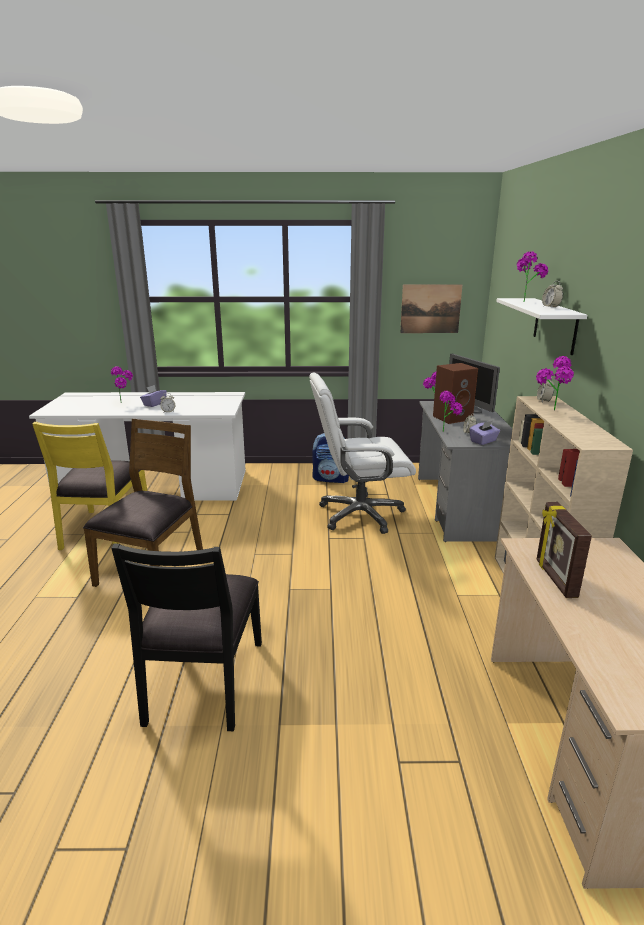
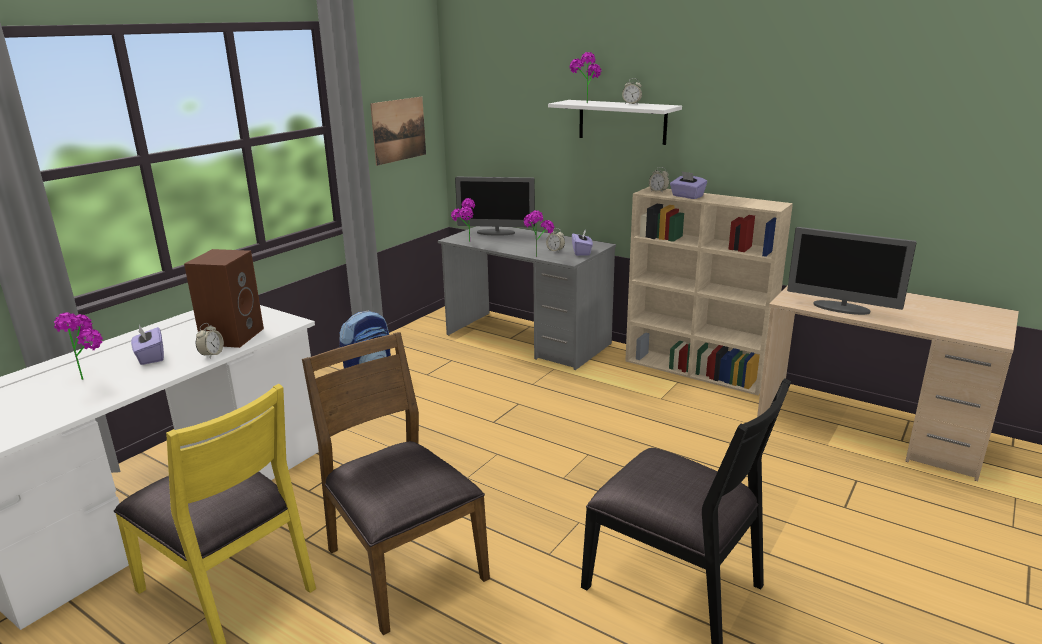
camera: 55 degrees left, 0 degrees up
white office chair [309,372,416,534] -> none
brown speaker [433,363,478,424] -> brown speaker moved to [184,249,264,348]
potted plant [536,356,574,410] -> purple tissue box [670,171,707,199]
picture frame [537,502,592,598] -> monitor [787,227,917,315]

